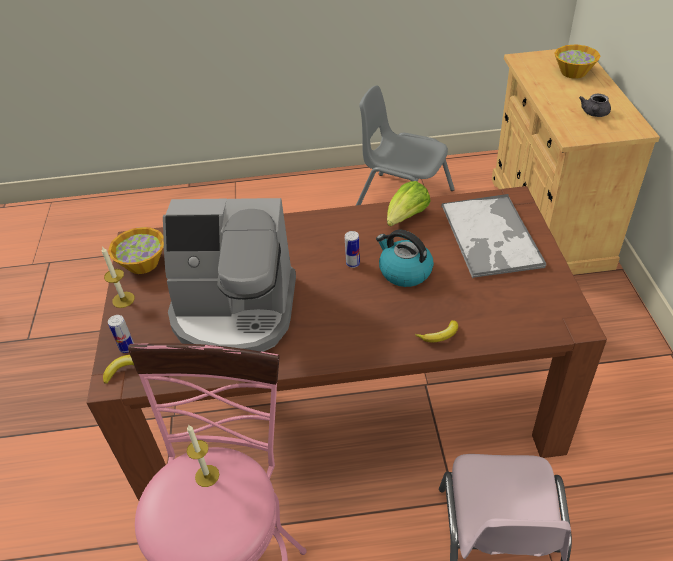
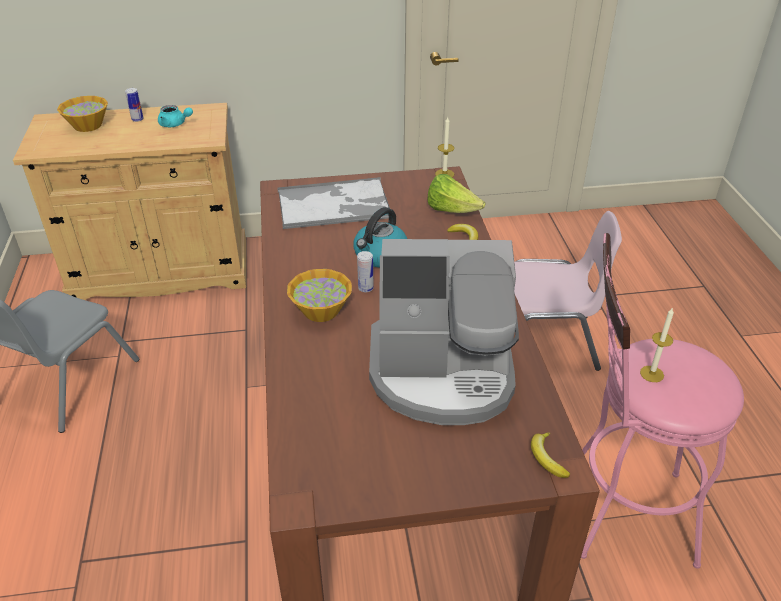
camera: 95 degrees left, 5 degrees down
candle [102,246,135,308] -> candle moved to [435,117,454,177]
bowl [108,227,164,274] -> bowl moved to [287,269,352,322]
can [108,315,134,353] -> can moved to [125,88,144,122]
coffee machine [163,198,296,352] -> coffee machine turned 90 degrees clockwise [369,239,519,425]
lettuce [387,181,430,226] -> lettuce moved to [427,174,485,213]
grey teapot [579,94,611,117] -> turquoise teapot [158,105,193,127]

